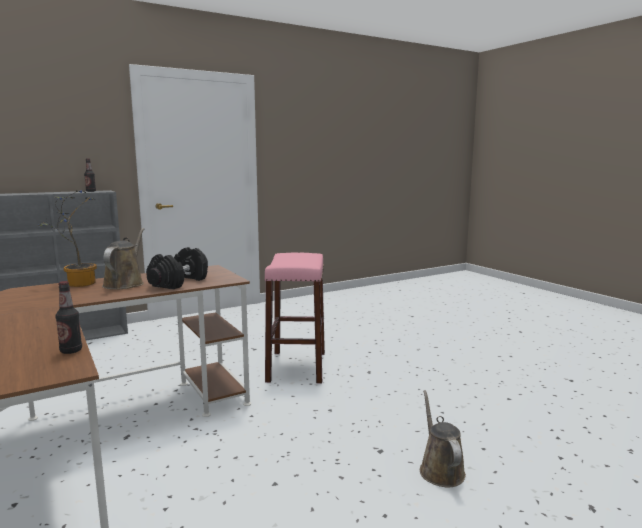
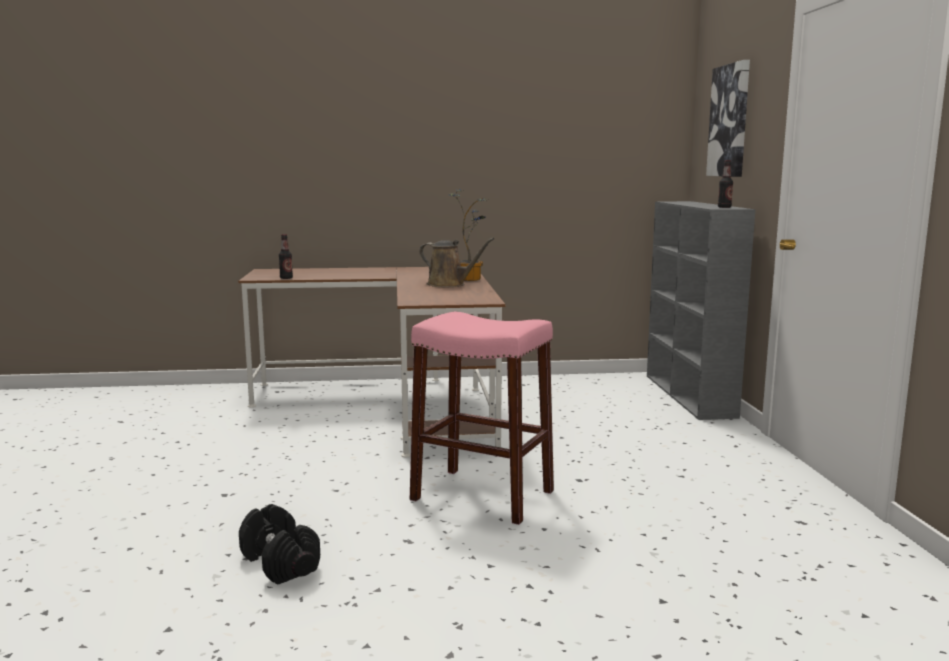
camera: 115 degrees right, 0 degrees up
black dumbbell [146,247,208,289] -> black dumbbell moved to [239,504,320,585]
brown watering can [420,390,466,487] -> none
none -> picture [706,60,750,177]

